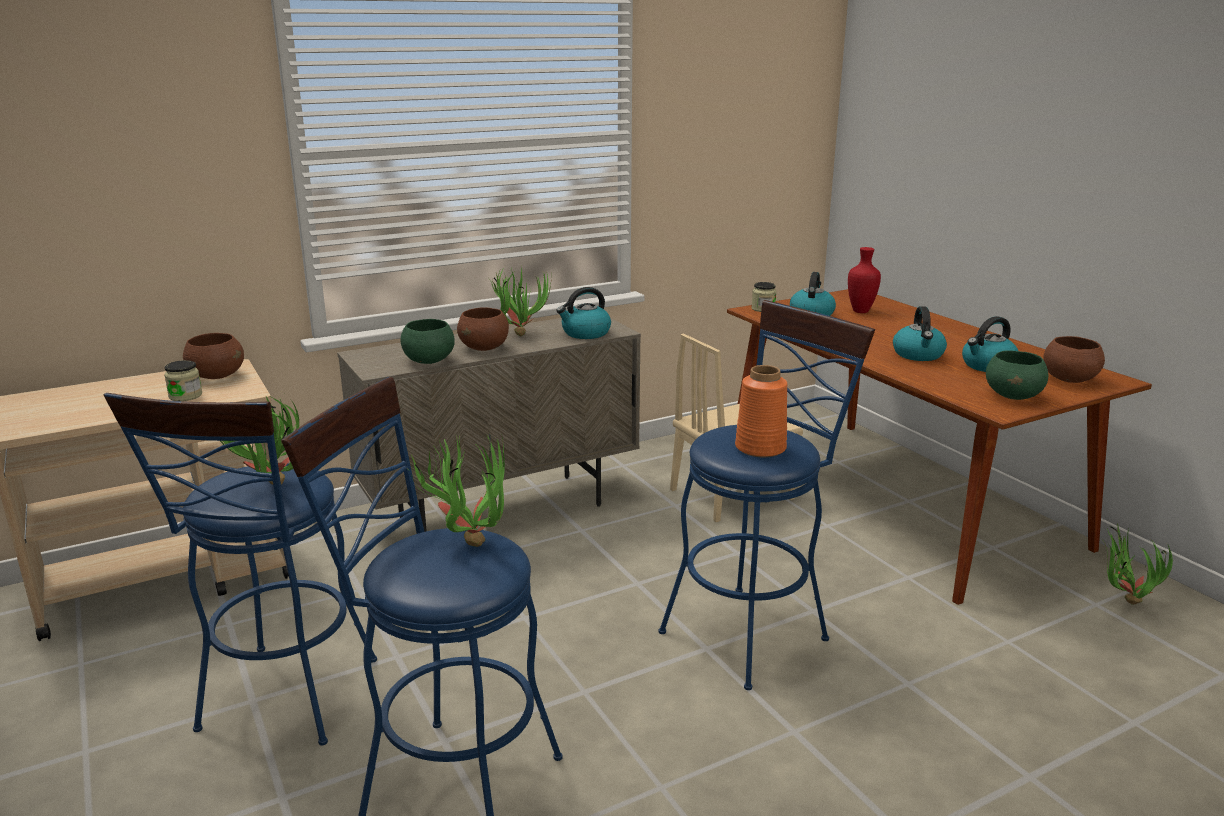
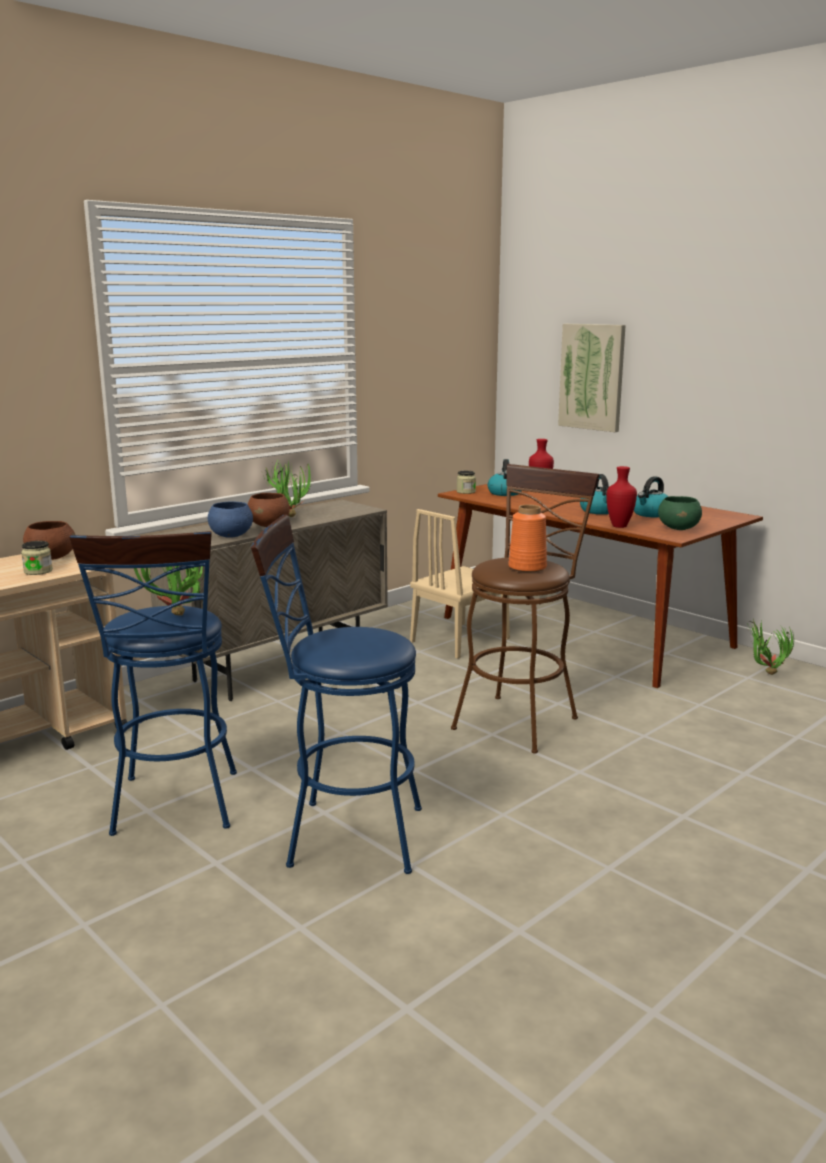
camera: 15 degrees left, 5 degrees down
green bowl [401,319,455,364] -> blue bowl [208,501,253,538]
potted plant [411,433,505,547] -> none
kettle [556,287,611,339] -> none
blue stool [659,300,875,690] -> brown stool [451,464,600,754]
brown bowl [1043,336,1105,383] -> none
none -> picture [558,324,626,432]
none -> red vase [606,466,637,528]

